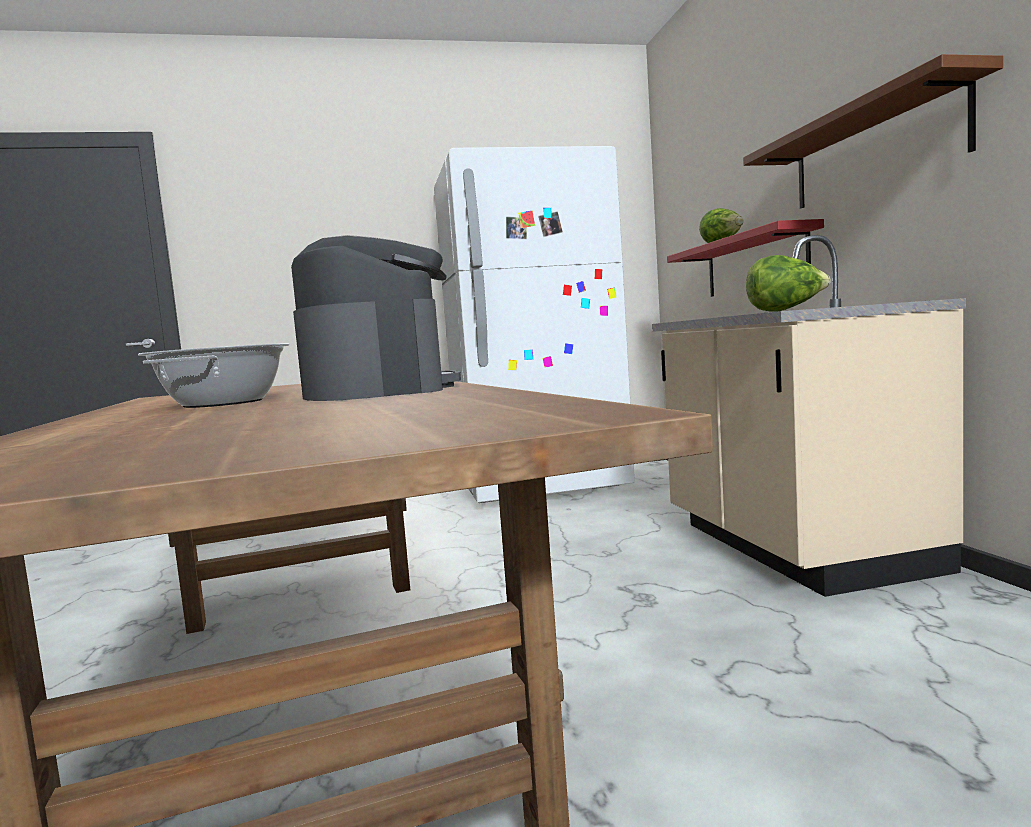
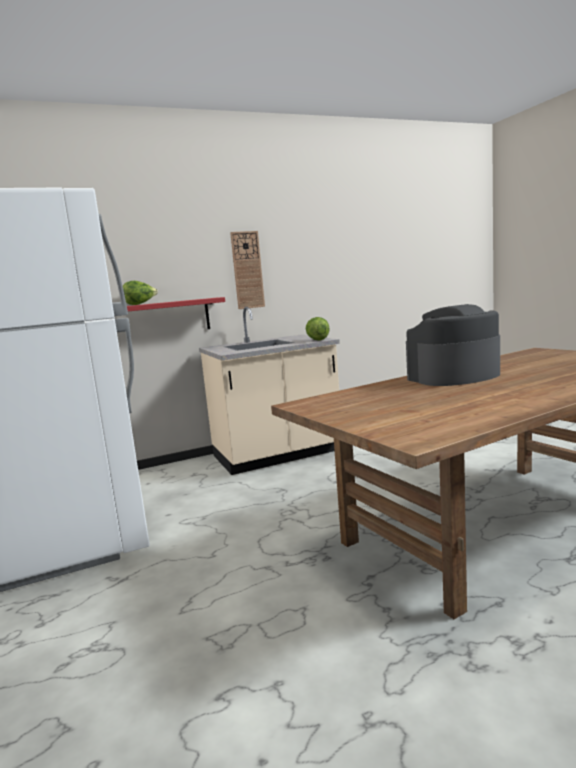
camera: 100 degrees left, 5 degrees up
cooking pot [138,343,290,408] -> none
brown shelf [743,54,1003,208] -> wall clock [230,231,265,309]

